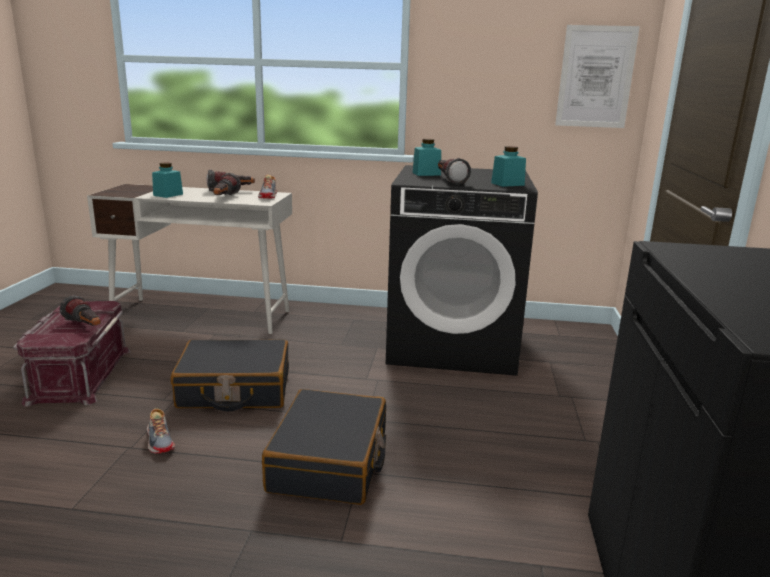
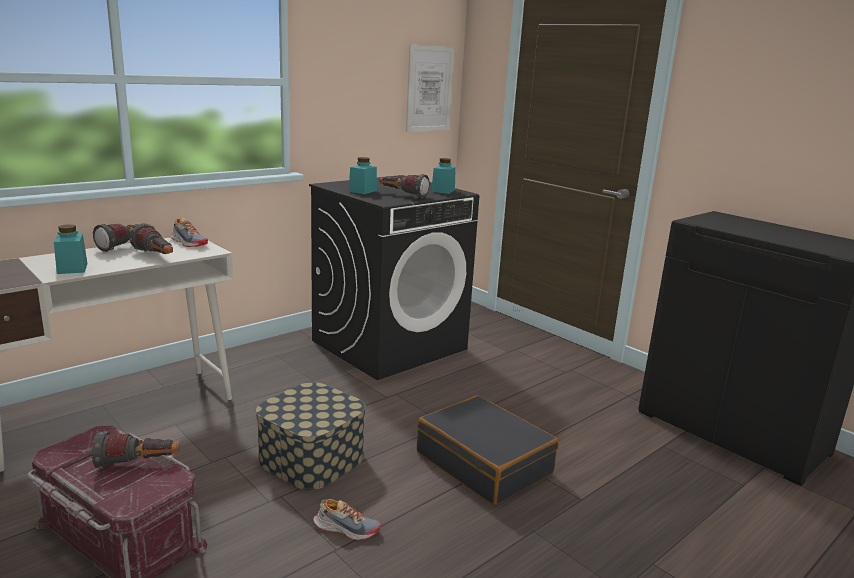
camera: 50 degrees left, 0 degrees up
black suitcase [171,340,289,411] -> storage box [256,382,366,490]

